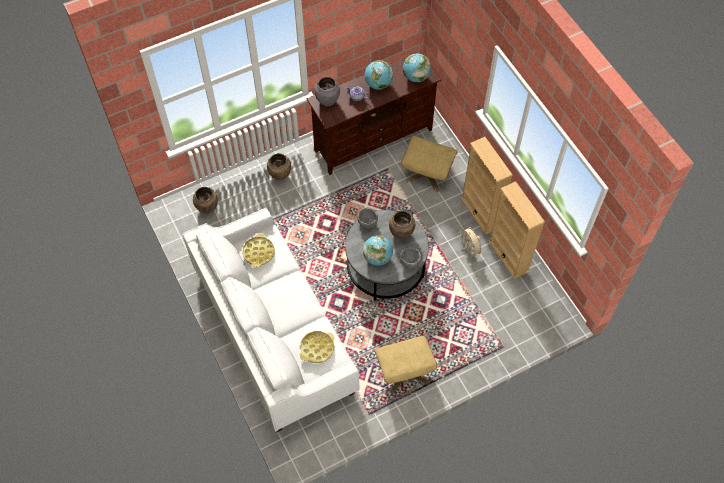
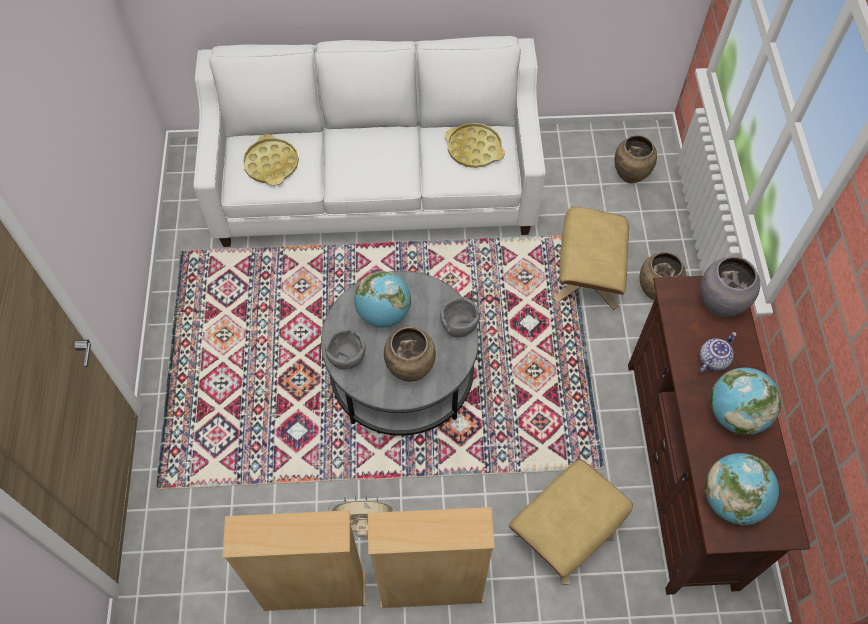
camera: 115 degrees right, 0 degrees up
beige ottoman [374,336,437,394] -> beige ottoman moved to [553,207,629,310]

